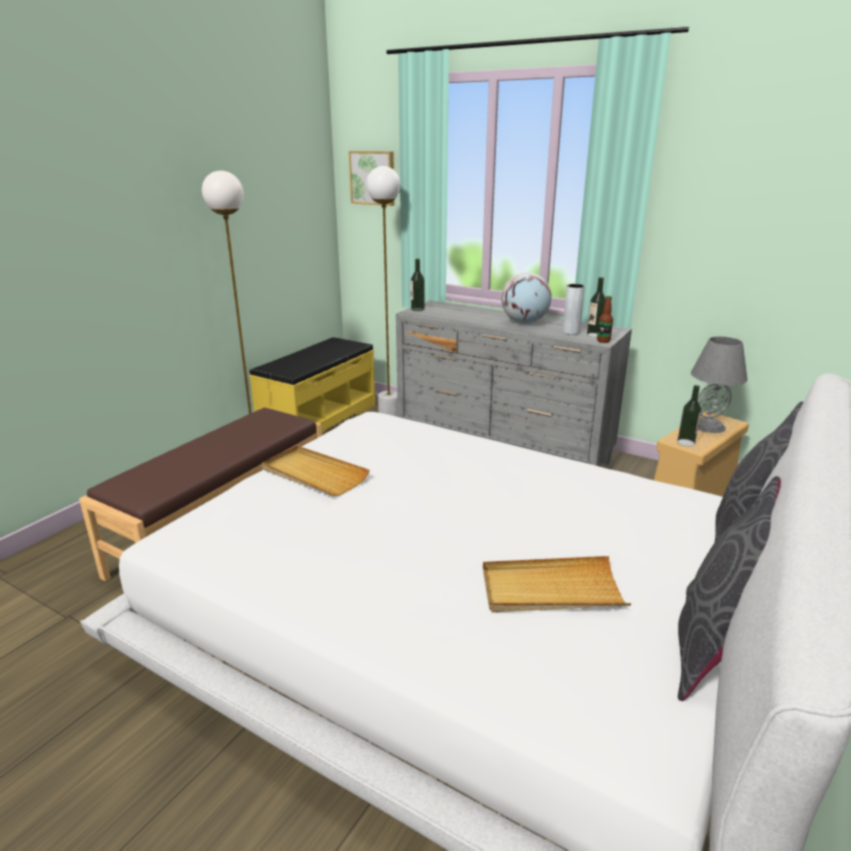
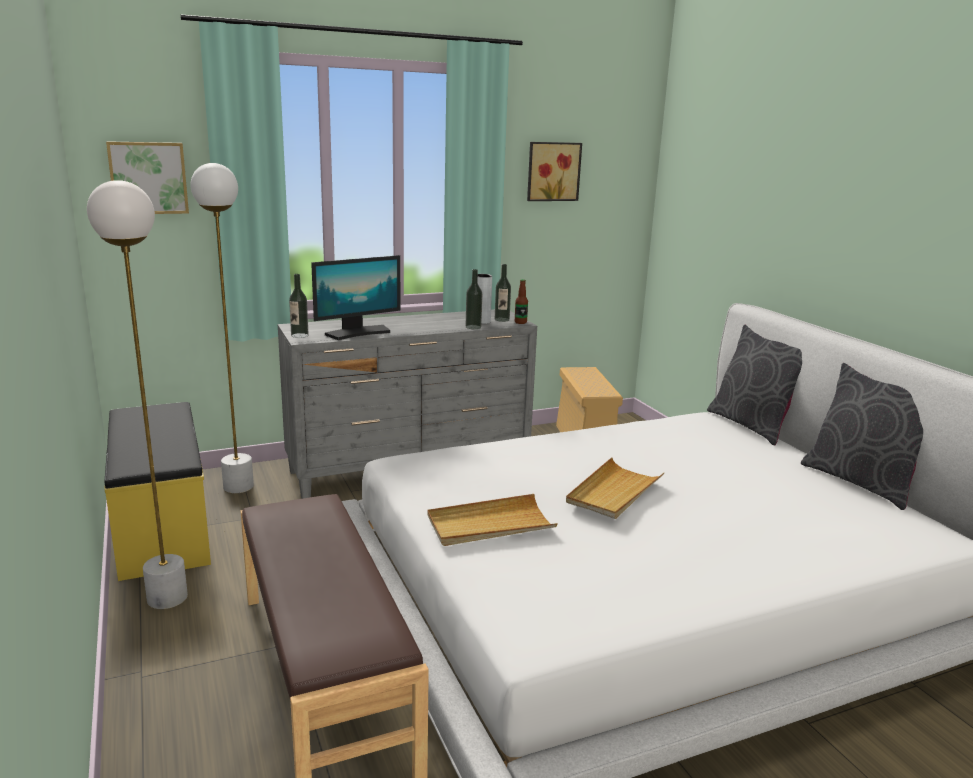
camera: 55 degrees left, 5 degrees down
beige tray [483,556,631,612] -> beige tray moved to [566,457,665,519]
globe [501,272,552,323] -> none
bottle [677,385,702,446] -> bottle moved to [466,269,482,329]
grey table lamp [691,336,748,433] -> none
none -> monitor [311,255,400,340]
none -> picture [527,142,582,201]

